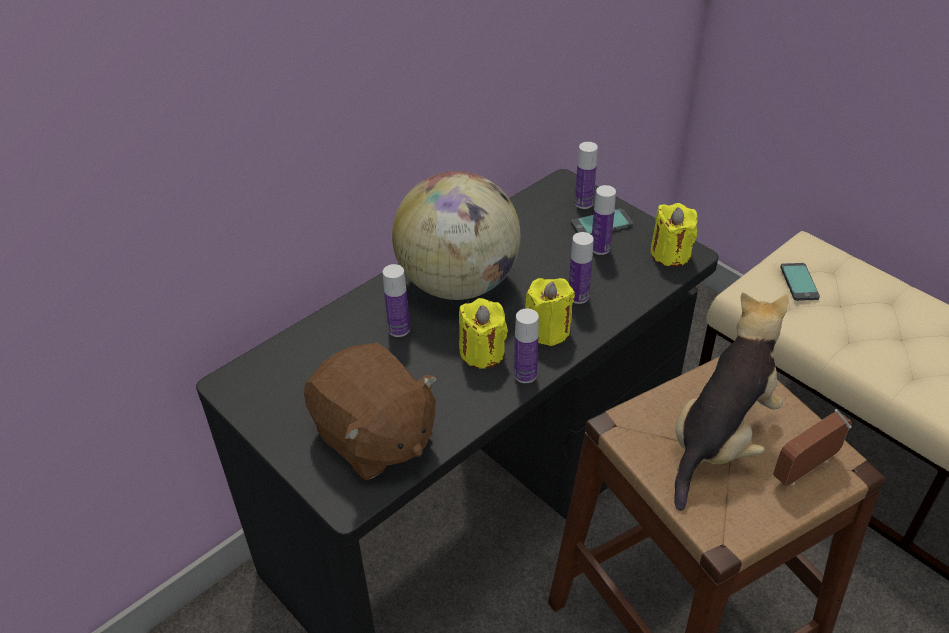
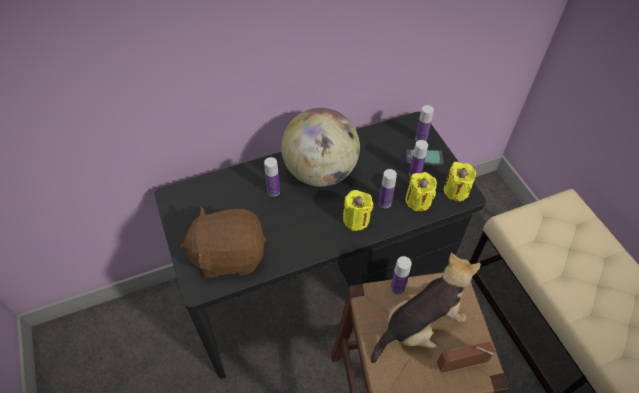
camera: 20 degrees right, 10 degrees up
brown plush toy [304,343,437,480] -> brown plush toy turned 105 degrees clockwise [180,207,266,278]
yellow candle [459,298,508,369] -> yellow candle moved to [405,172,437,212]
bottle [514,308,539,383] -> bottle moved to [390,256,412,295]
phone [780,263,820,301] -> none

